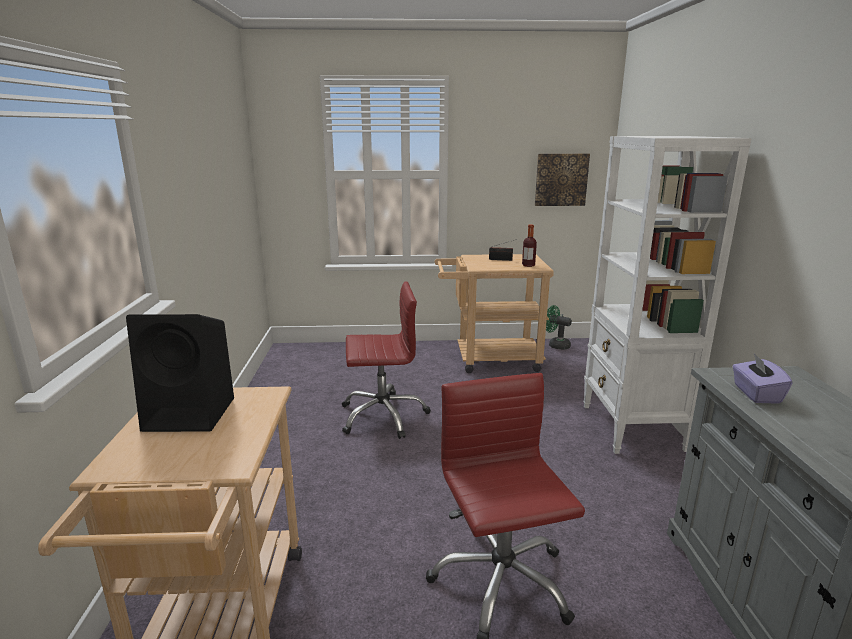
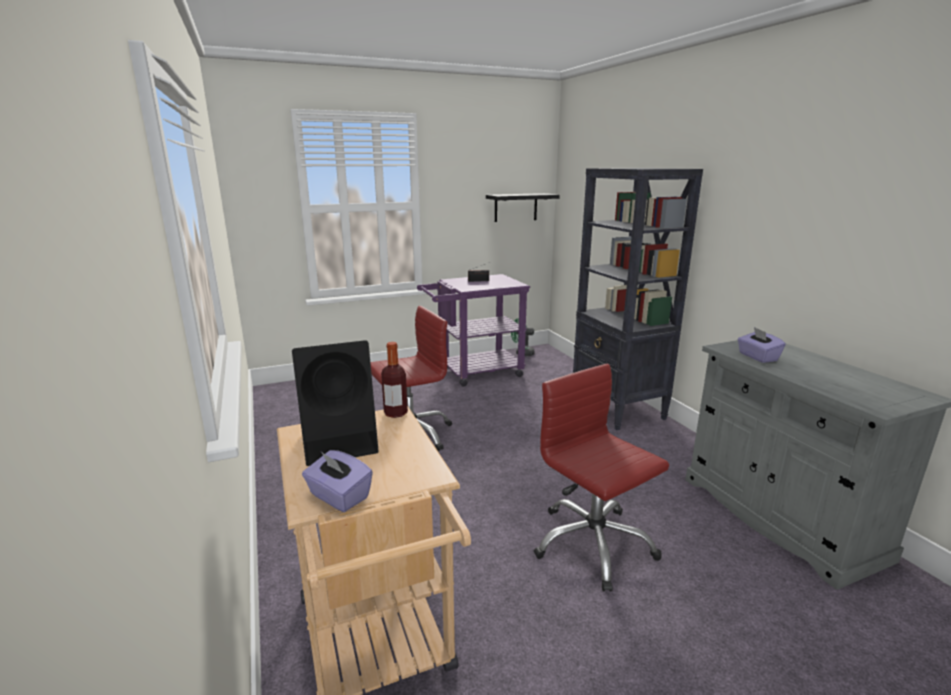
camera: 20 degrees left, 0 degrees up
beige cart [435,254,554,373] -> purple cart [417,274,530,387]
bottle [522,224,537,267] -> bottle moved to [381,342,408,418]
picture [535,153,590,206] -> black shelf [486,193,560,222]
white bookcase [583,136,752,454] -> black bookcase [572,168,703,430]
none -> purple tissue box [302,450,373,512]

